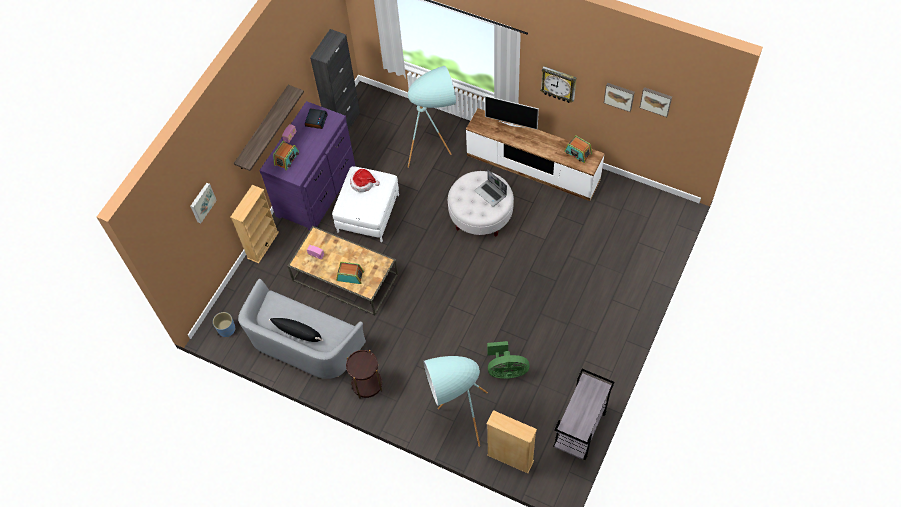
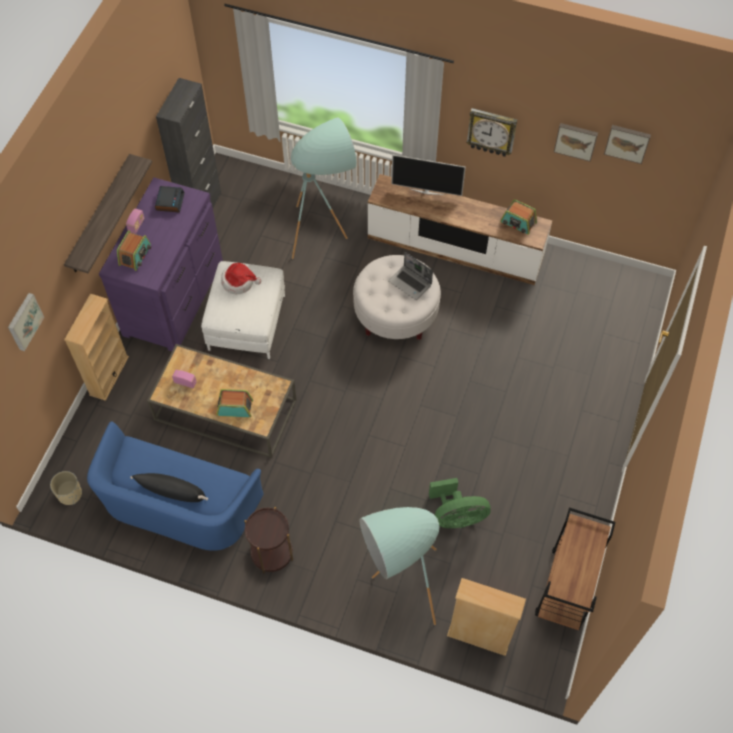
camera: 10 degrees left, 0 degrees up
blue planter [213,312,235,337] -> beige planter [50,471,82,505]
grey sofa [238,279,366,379] -> blue sofa [87,421,264,551]
grey cart [553,369,615,460] -> brown cart [535,507,615,630]

